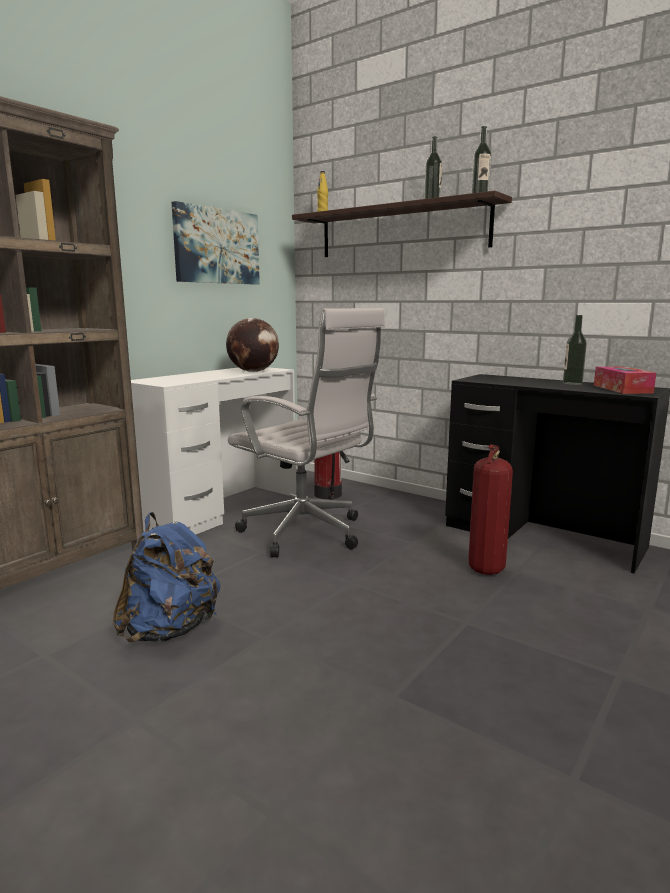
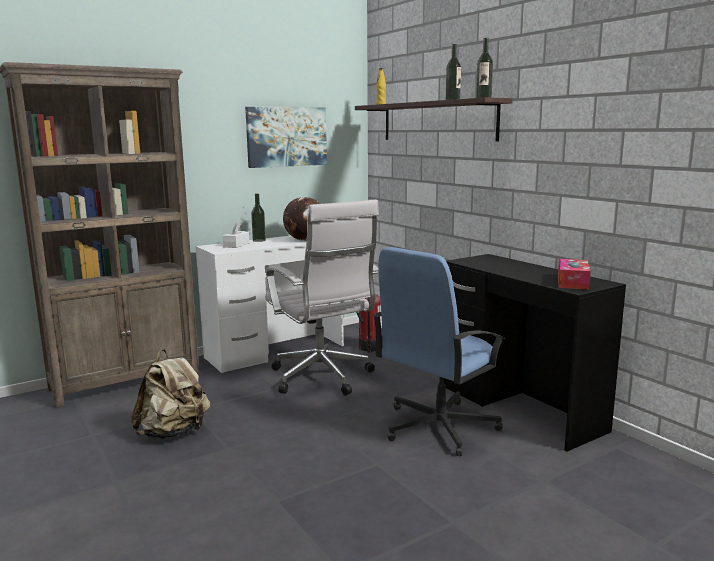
camera: 20 degrees right, 0 degrees up
blue backpack [113,512,220,642] -> beige backpack [131,349,210,439]
fire extinguisher [468,445,513,575] -> blue office chair [373,247,505,456]
bottle [563,315,587,385] -> bottle moved to [251,193,266,242]
none -> white tissue box [223,222,249,248]

